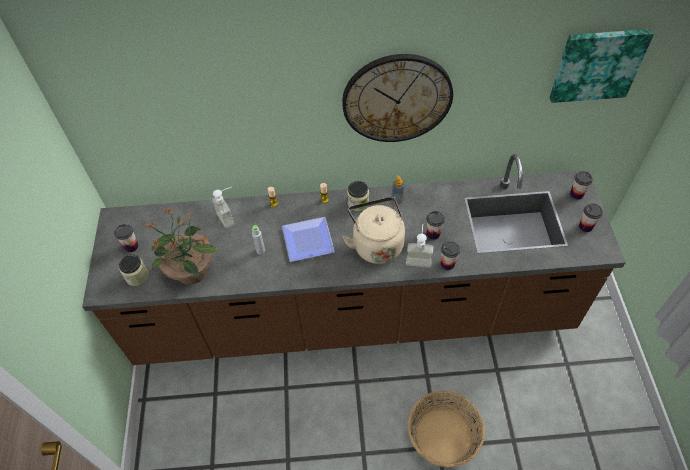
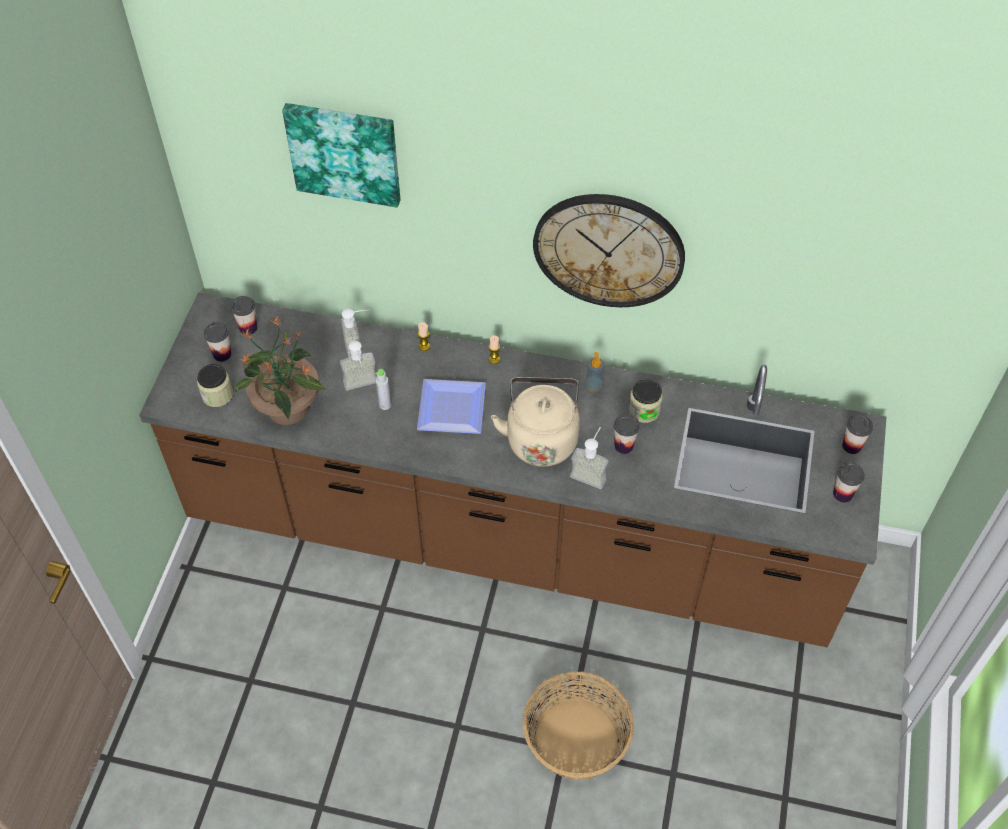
camera: 15 degrees right, 0 degrees up
jar [347,181,369,211] -> jar moved to [628,380,663,423]
cup [441,241,460,270] -> cup moved to [231,296,257,335]
picture [549,29,654,103] -> picture moved to [282,103,401,208]
none -> soap dispenser [340,341,377,390]

